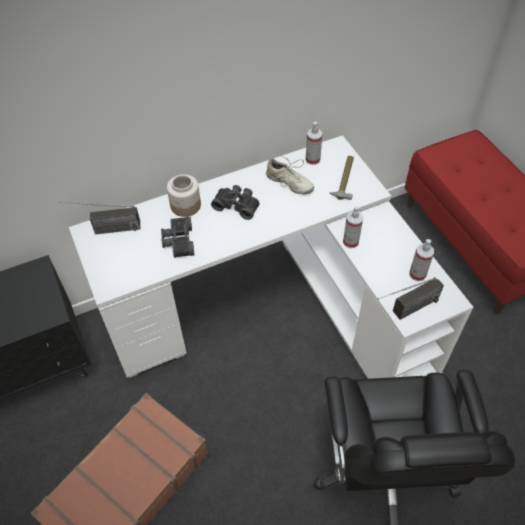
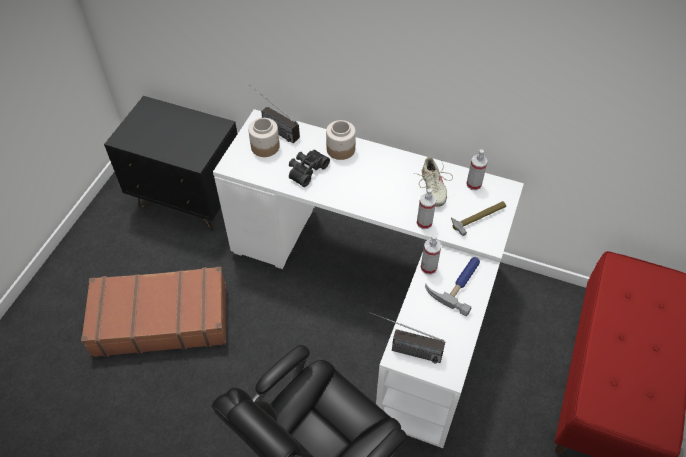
camera: 45 degrees right, 0 degrees up
black binoculars [211,185,260,220] -> none
spray bottle [410,239,434,281] -> spray bottle moved to [417,188,436,229]
none -> jar [248,118,280,157]
none -> hammer [425,257,480,316]

